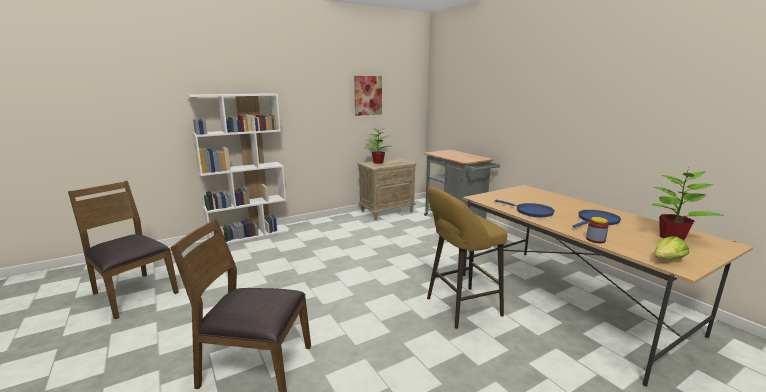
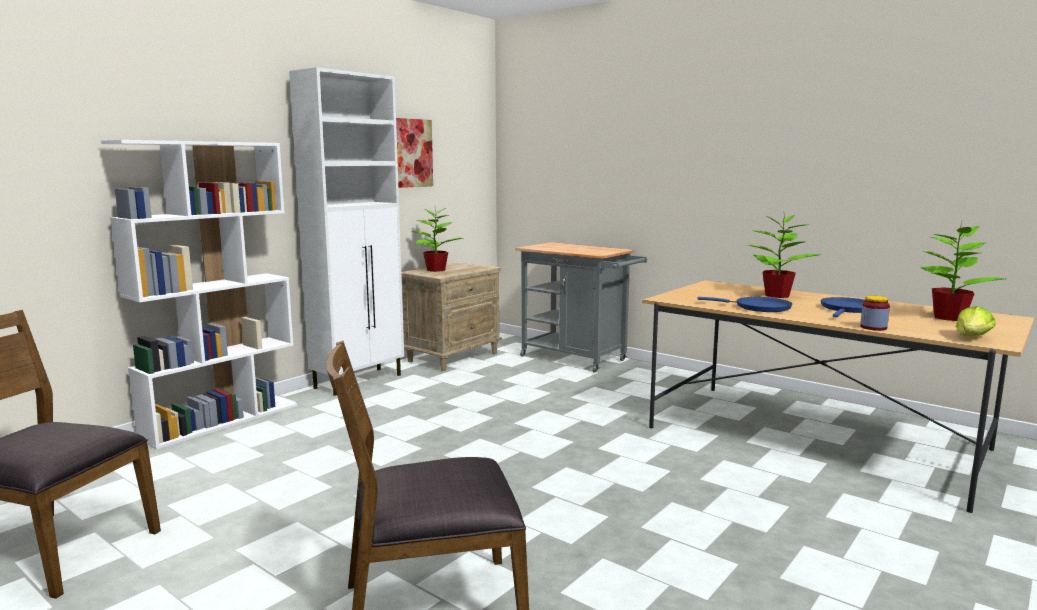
camera: 20 degrees left, 5 degrees down
yellow stool [427,186,507,329] -> none
none -> white cabinet [289,67,404,396]
none -> potted plant [748,211,821,298]

